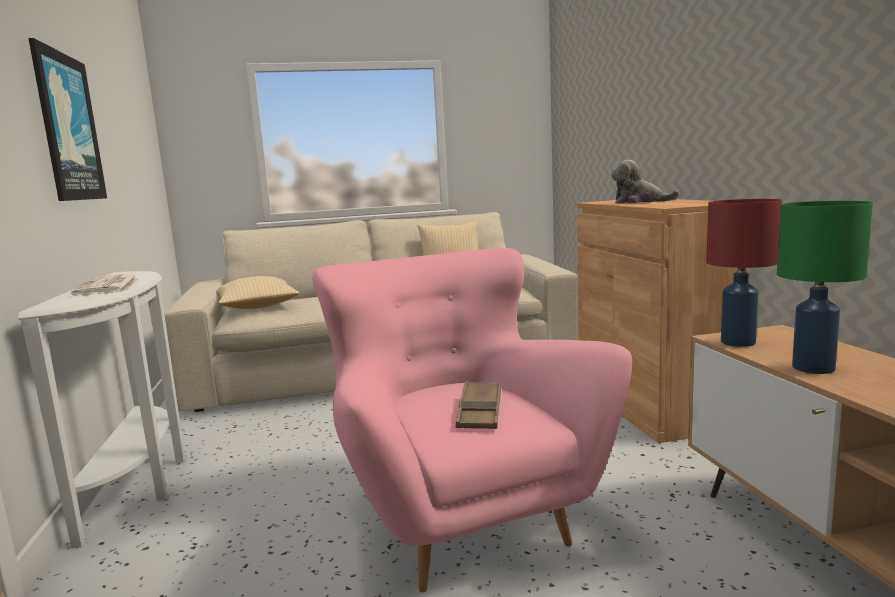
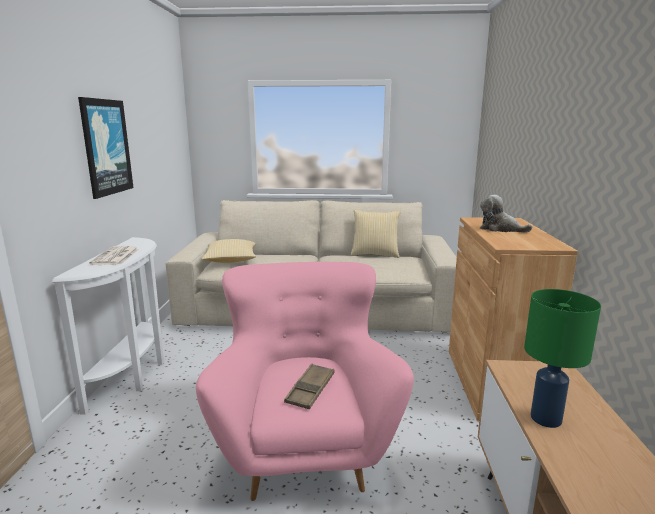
camera: 15 degrees right, 5 degrees up
red table lamp [706,199,782,347] -> none

